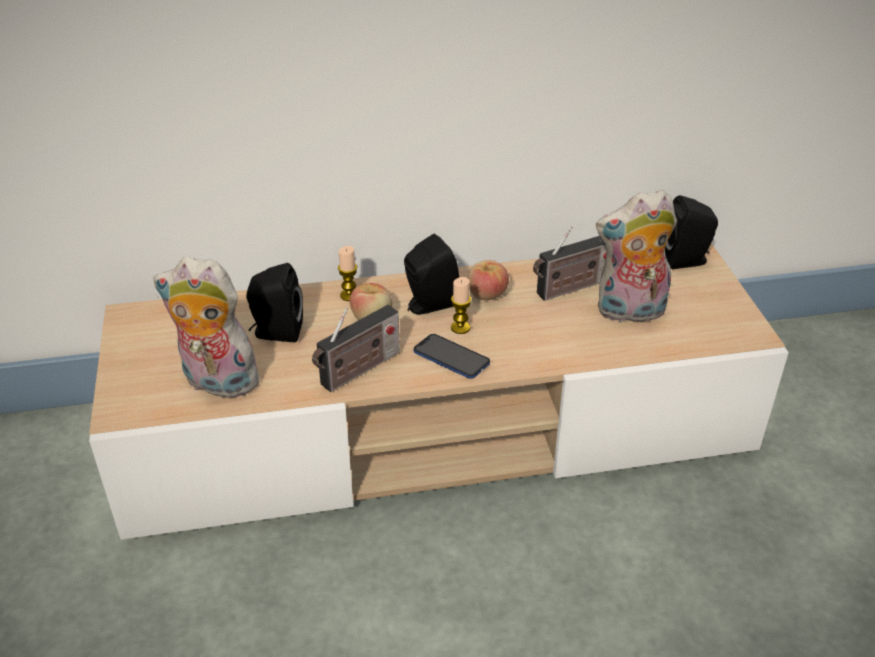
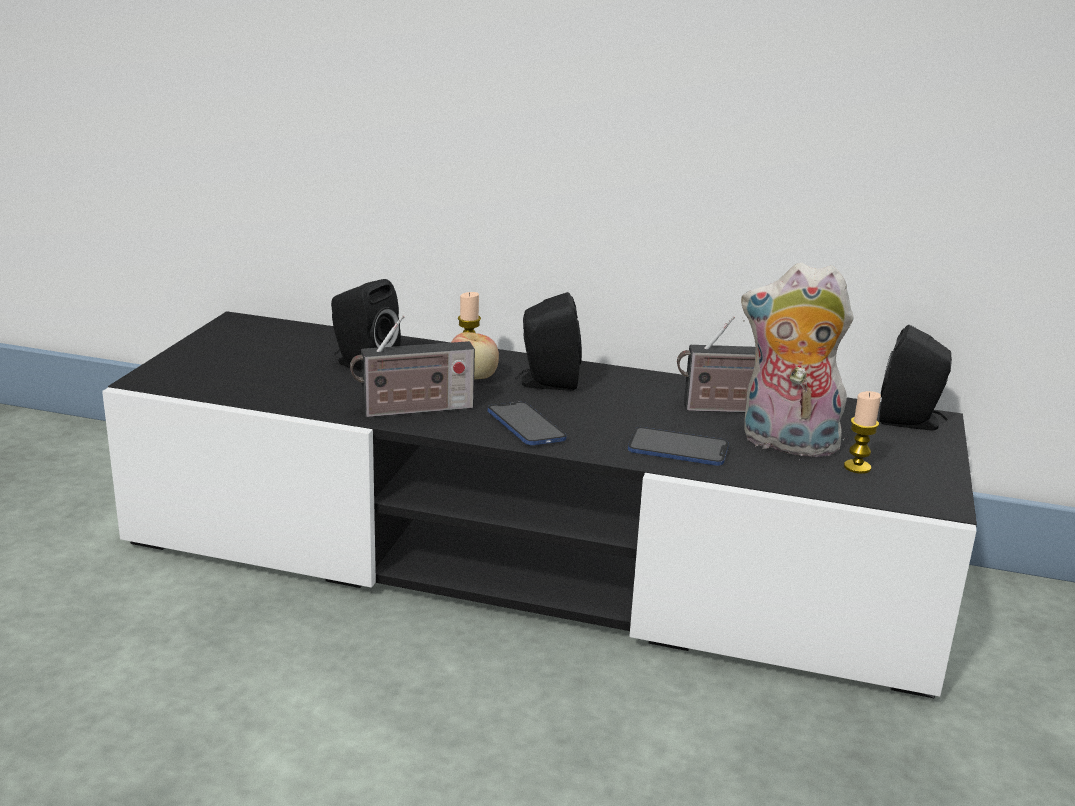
camera: 25 degrees right, 15 degrees down
beige tv stand [89,243,789,540] -> black tv stand [102,311,977,698]
plush toy [153,257,260,398] -> none
candle [451,277,471,334] -> candle moved to [844,391,881,474]
apple [468,260,509,300] -> none
none -> phone [628,427,729,466]

